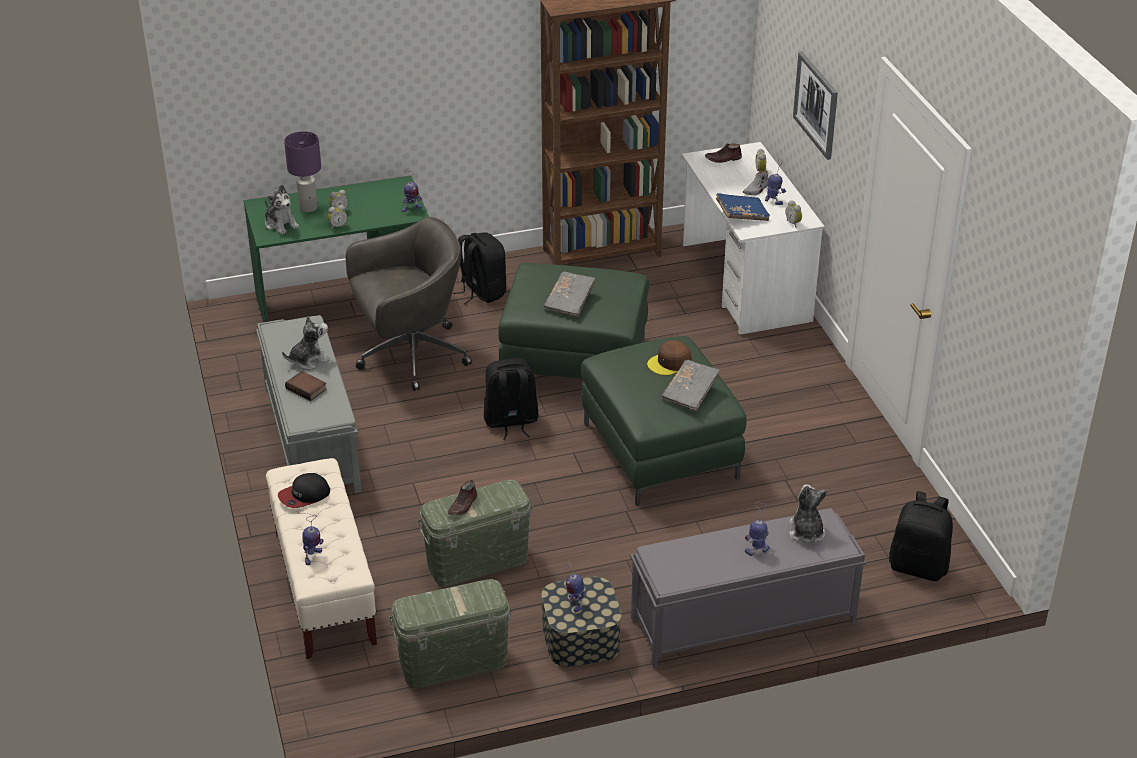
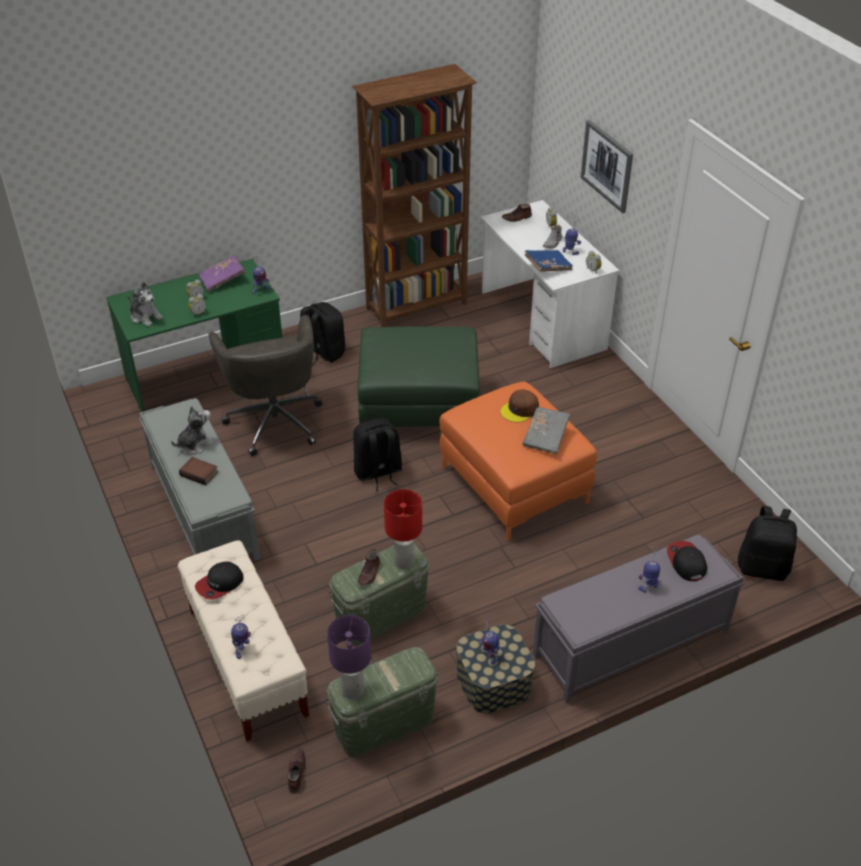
camera: 10 degrees left, 5 degrees up
purple table lamp [284,131,321,212] -> purple table lamp moved to [327,615,371,699]
grey office chair [345,217,472,391] -> grey office chair turned 105 degrees clockwise [209,315,322,456]
grey book [544,271,596,317] -> none
green ottoman [581,336,747,506] -> orange ottoman [439,382,597,541]
plush toy [789,484,828,543] -> cap [667,541,707,581]
none -> purple book [199,256,246,292]
none -> brown shoe [288,749,306,793]
none -> red table lamp [384,489,422,569]

